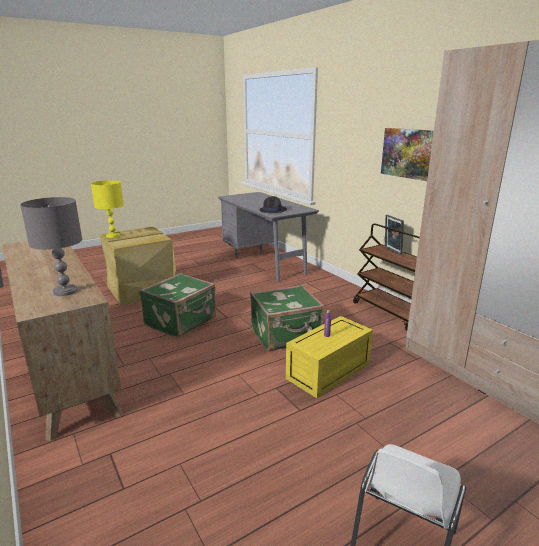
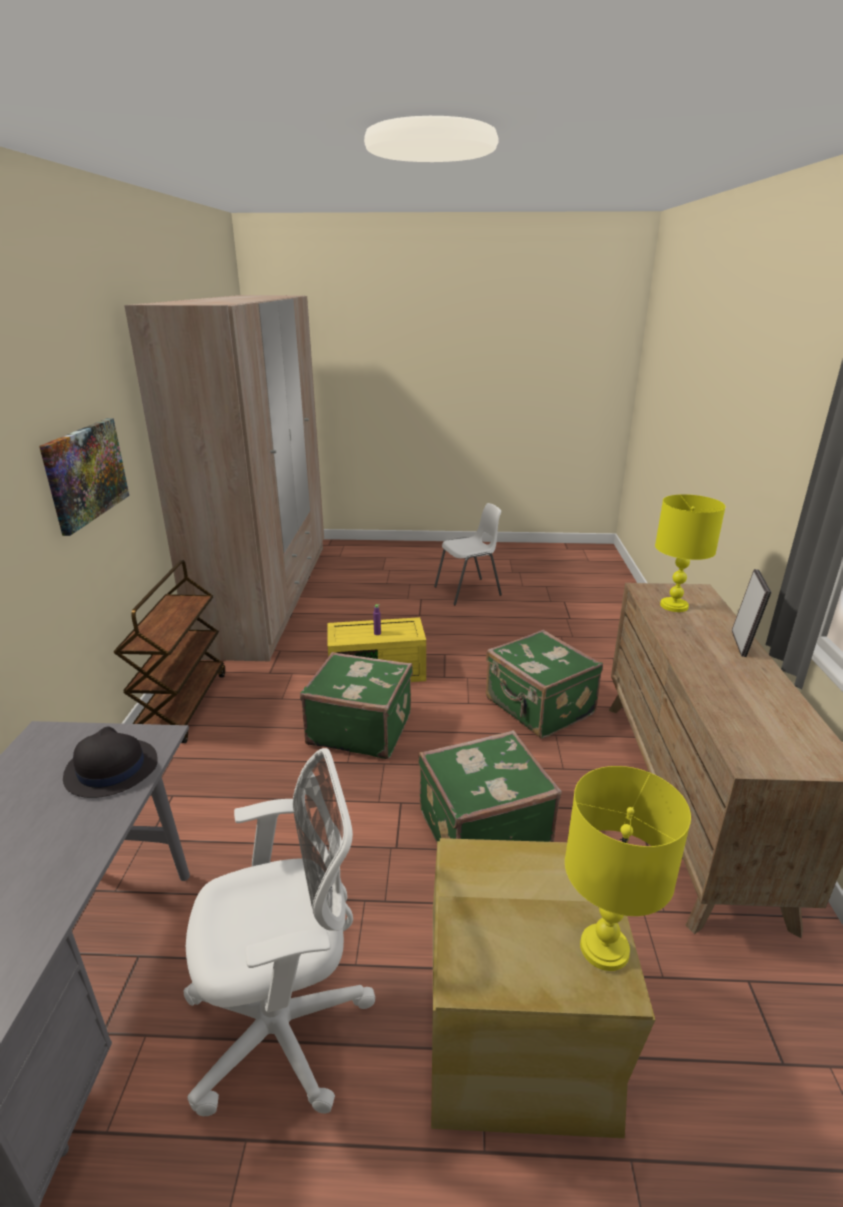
camera: 145 degrees left, 5 degrees up
grey table lamp [20,197,82,296] -> yellow table lamp [655,494,726,612]
picture frame [385,215,404,255] -> picture frame moved to [732,569,772,657]
none -> white office chair [184,748,376,1116]
none -> green suitcase [486,630,603,738]

